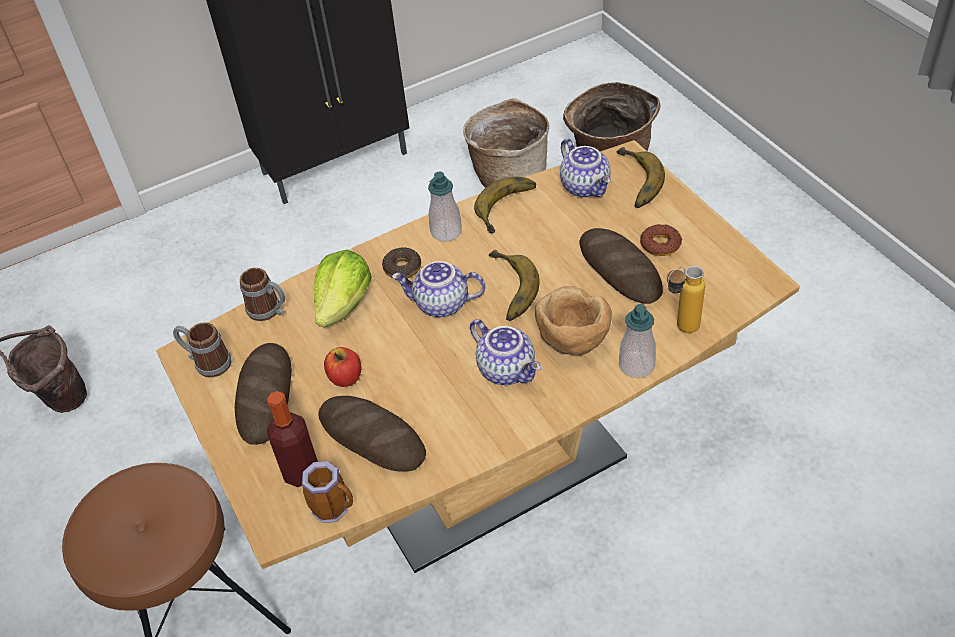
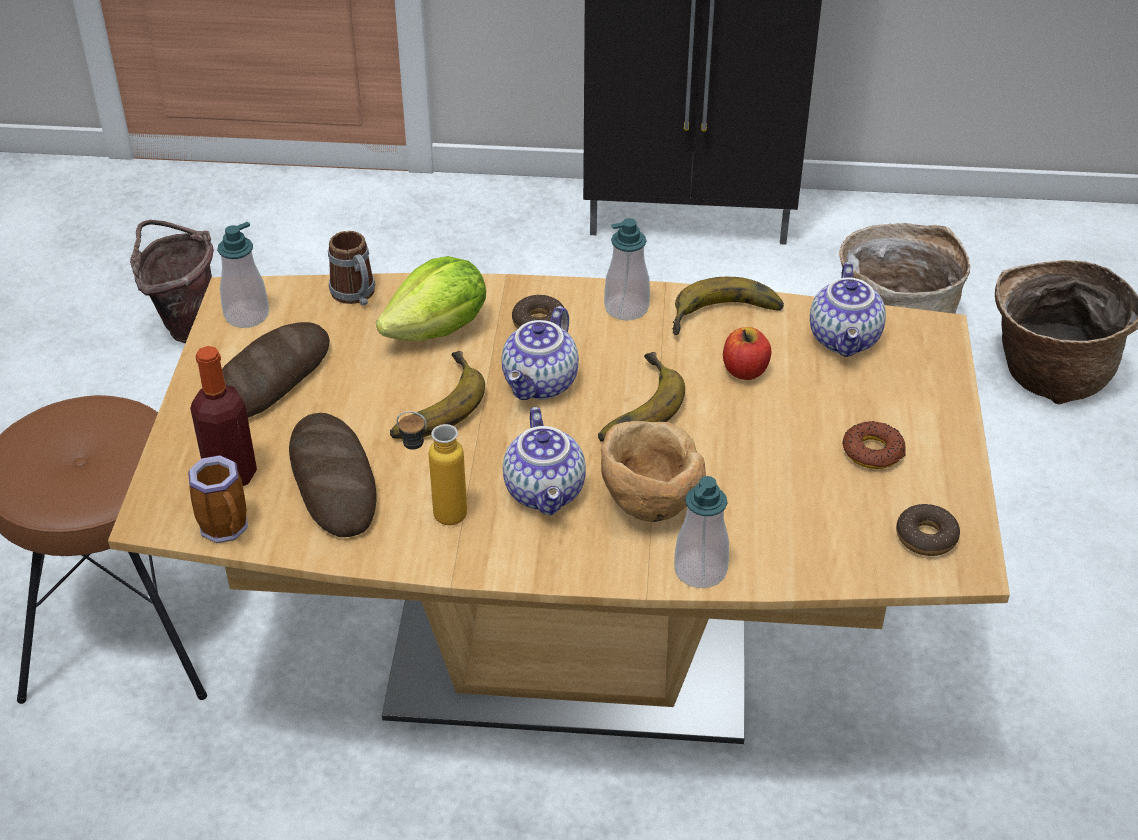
camera: 30 degrees right, 5 degrees down
mug [173,322,231,378] -> soap dispenser [217,222,269,328]
apple [324,347,361,387] -> apple moved to [723,327,771,380]
teapot [392,261,485,318] -> teapot turned 105 degrees counterclockwise [501,306,579,400]
bread [579,228,663,304] -> none
banana [617,147,665,208] -> banana moved to [390,351,485,439]
bottle [667,266,705,333] -> bottle moved to [396,411,467,525]
none -> donut [896,504,960,556]

